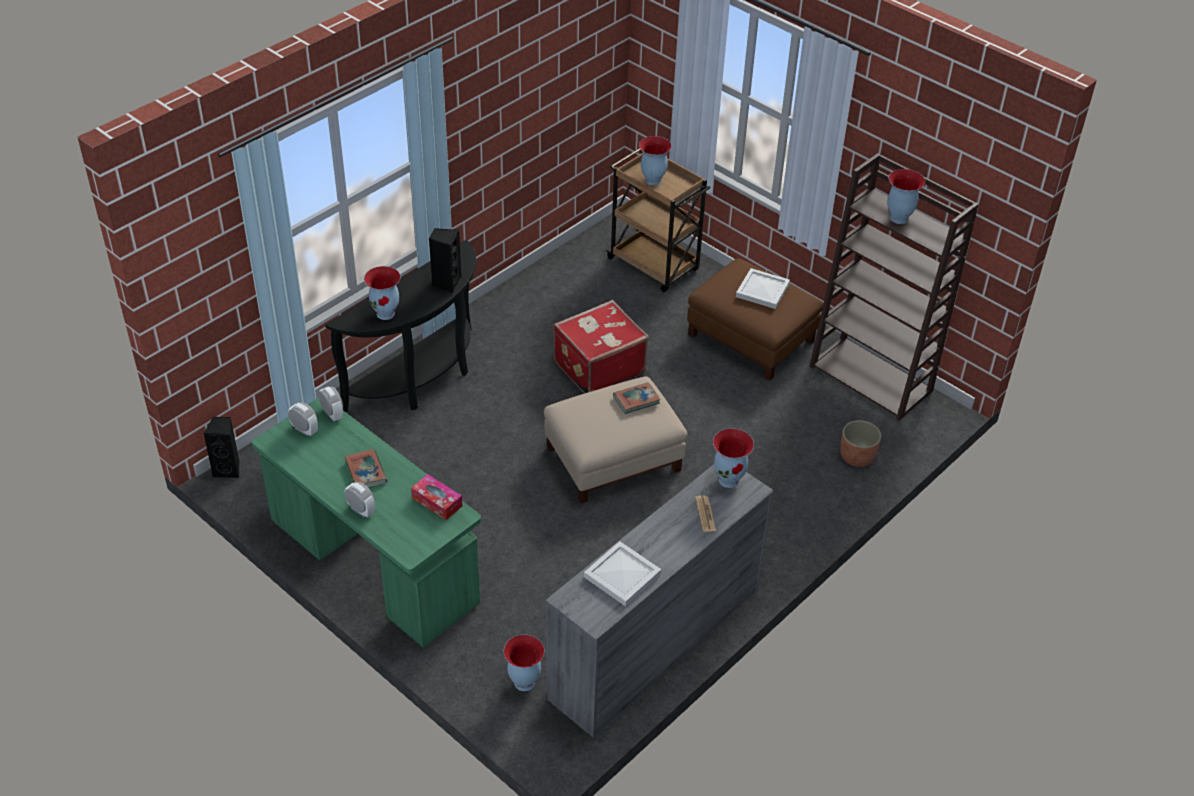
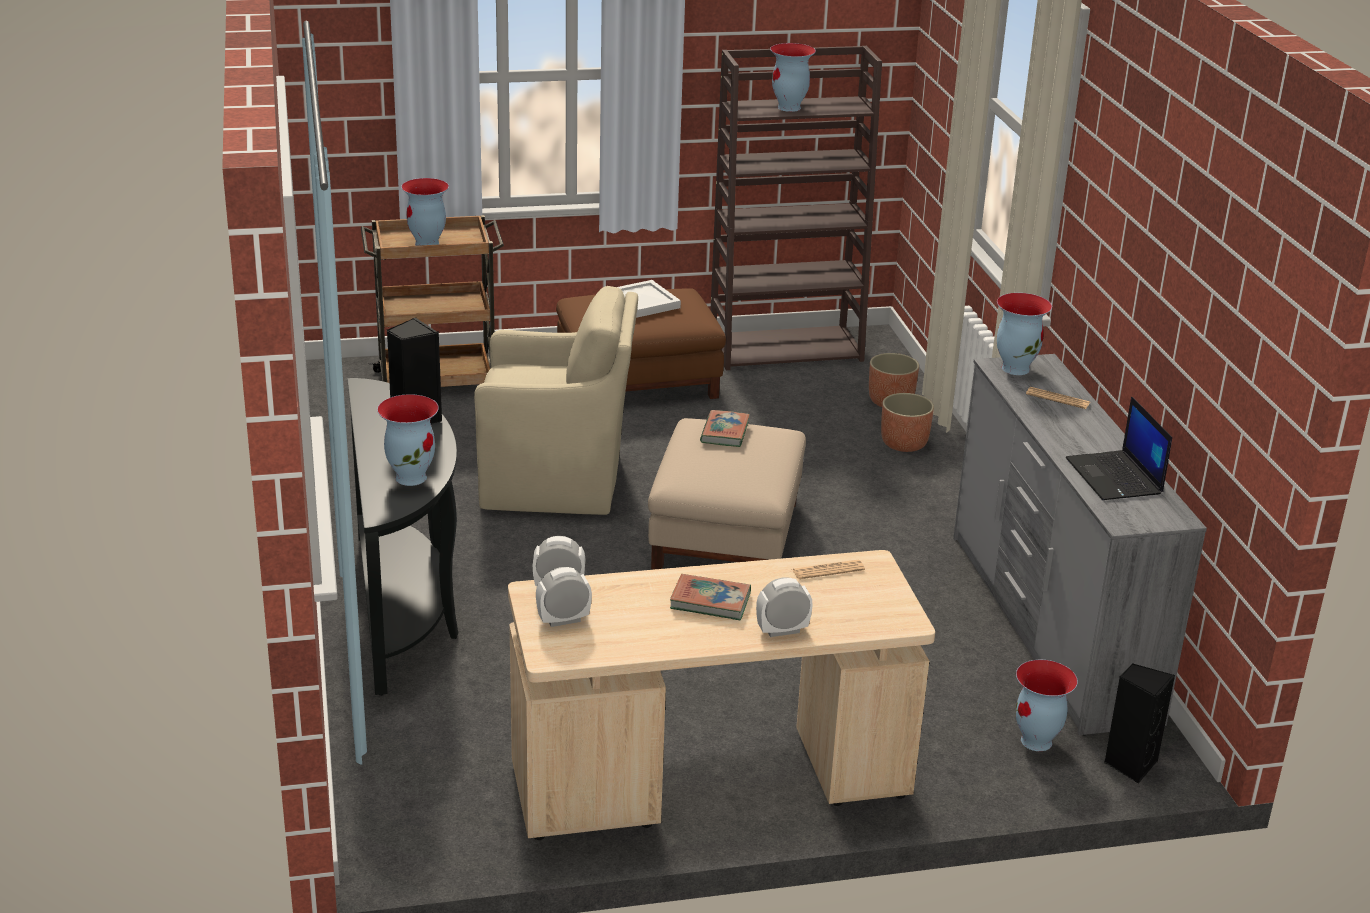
camera: 55 degrees left, 15 degrees down
black speaker [204,417,239,478] -> black speaker moved to [1104,663,1175,783]
green desk [252,398,481,647] -> beige desk [508,550,935,840]
tissue box [411,474,462,520] -> newspaper [792,560,865,579]
red suitcase [553,300,649,394] -> beige armchair [474,286,638,515]
white tray [584,541,661,607] -> laptop [1066,396,1172,500]
none -> planter [881,393,934,452]

